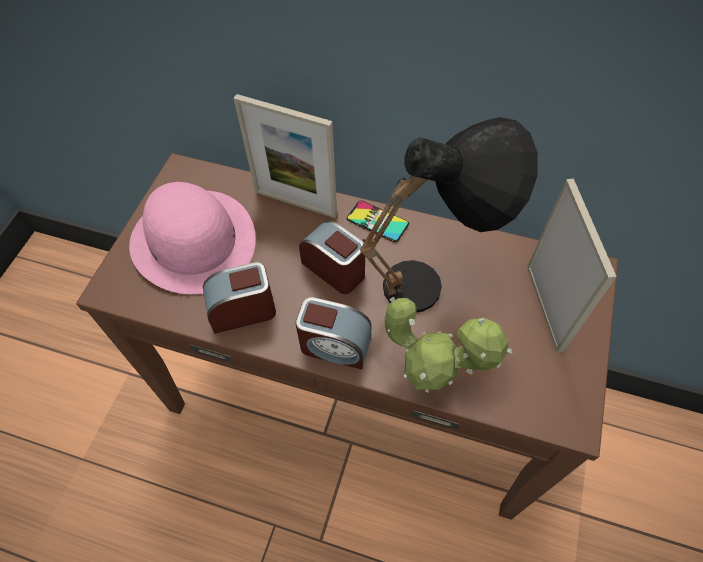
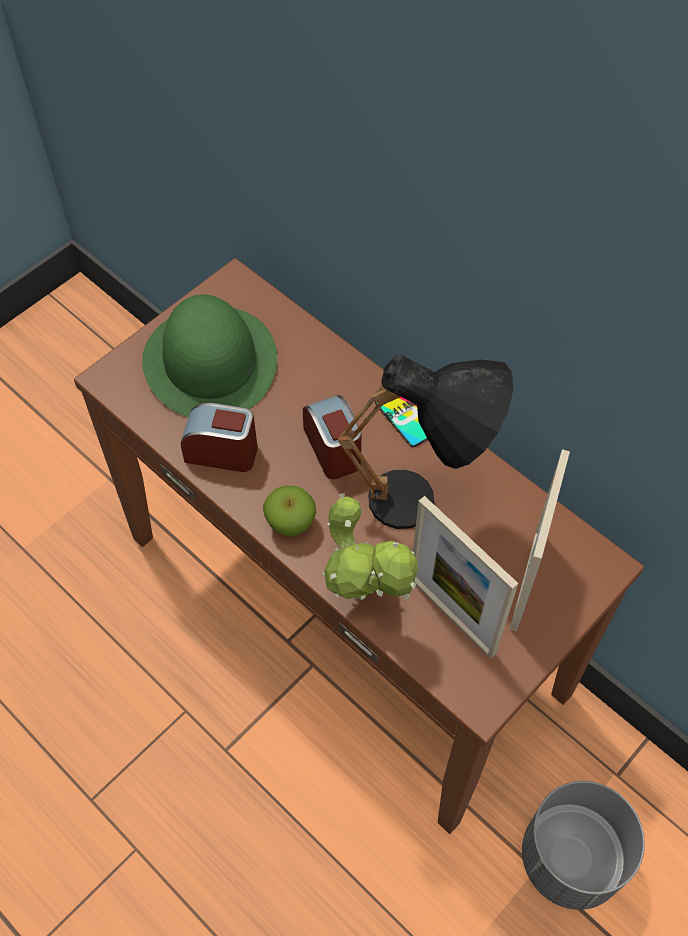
camera: 25 degrees right, 0 degrees up
pink hat [129,182,256,294] -> green hat [142,295,277,418]
picture frame [234,94,337,218] -> picture frame moved to [413,496,518,658]
alarm clock [296,297,372,369] -> apple [263,486,317,537]
none -> grey planter [522,781,645,910]

